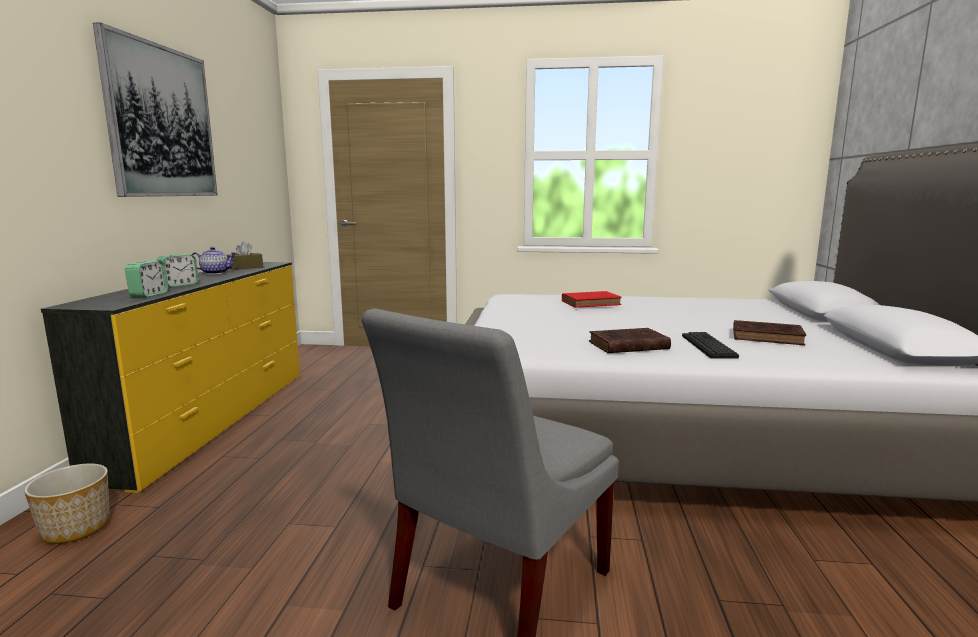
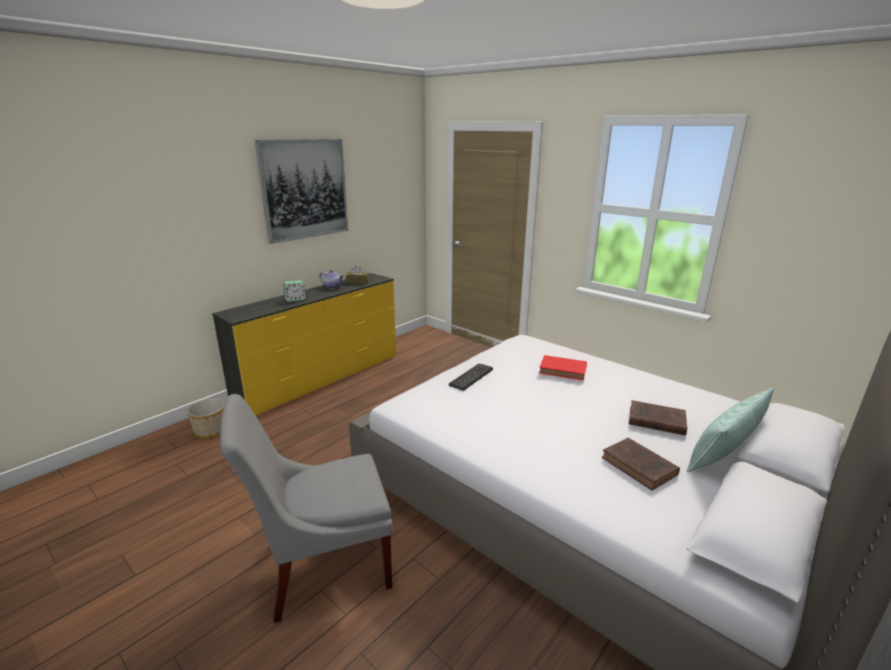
camera: 35 degrees right, 10 degrees up
alarm clock [125,261,168,297] -> none
brown book [589,328,671,353] -> brown book moved to [629,400,687,436]
keyboard [682,332,739,359] -> keyboard moved to [449,363,493,391]
none -> pillow [687,388,774,473]

